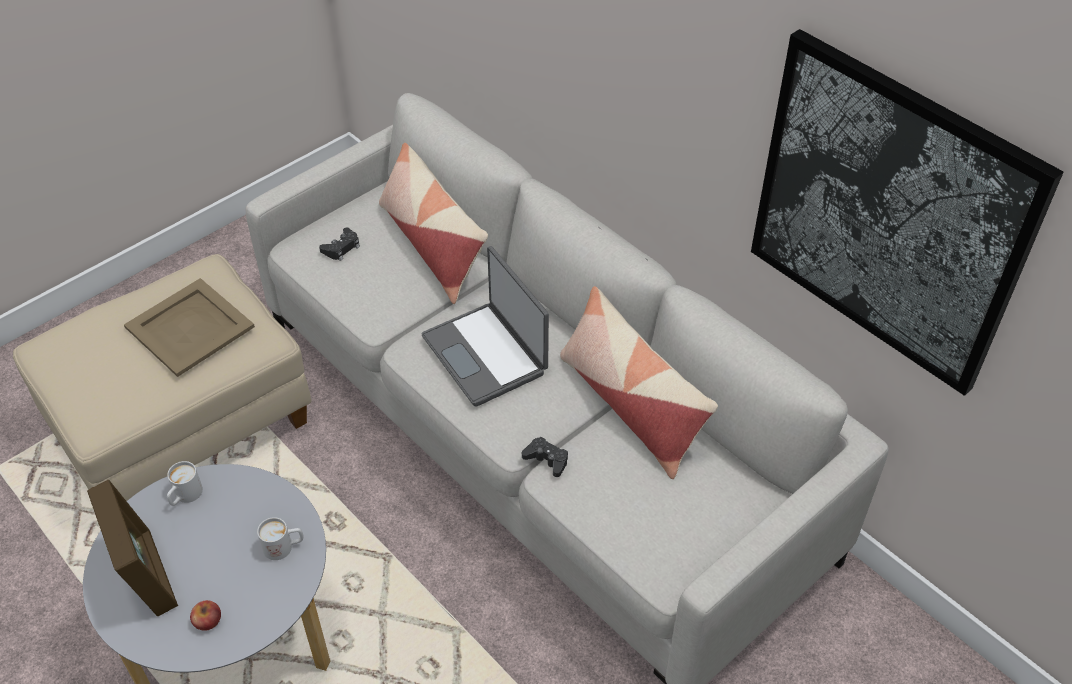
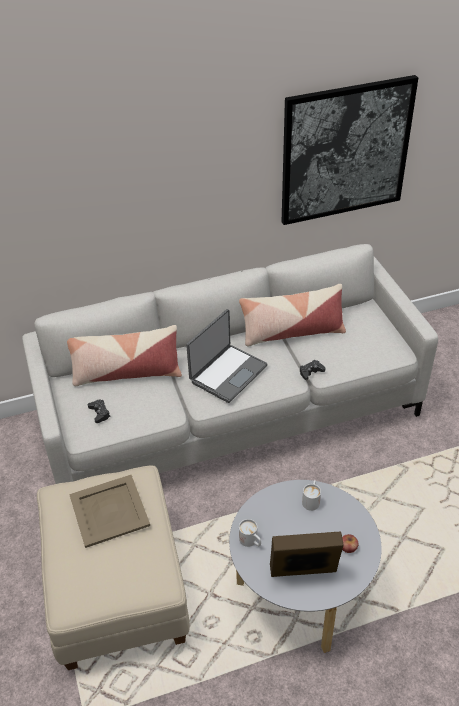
camera: 65 degrees left, 5 degrees down
laptop [422,246,549,407] -> laptop turned 45 degrees counterclockwise [186,309,268,403]

